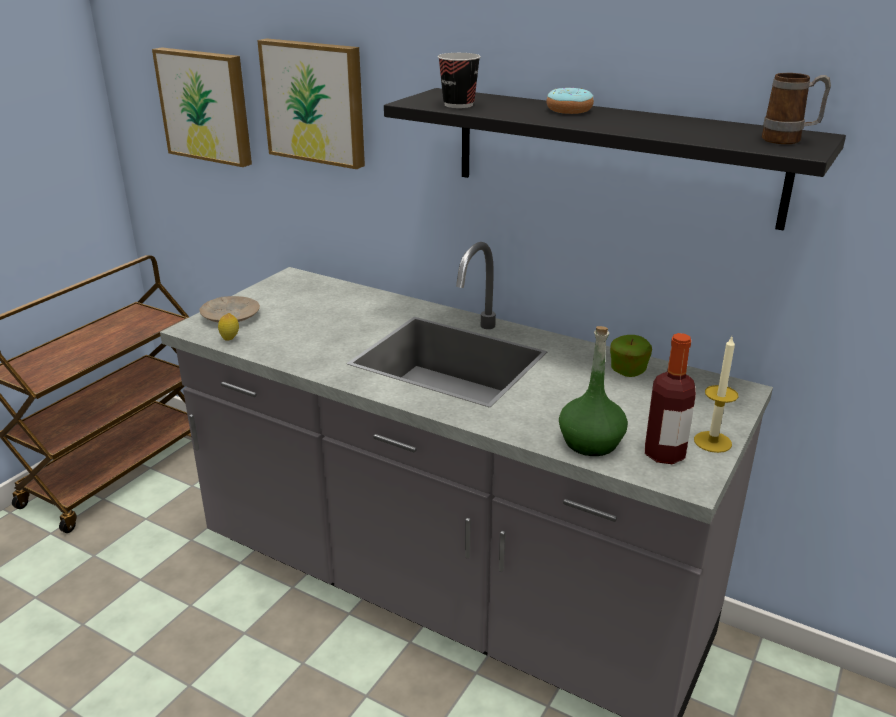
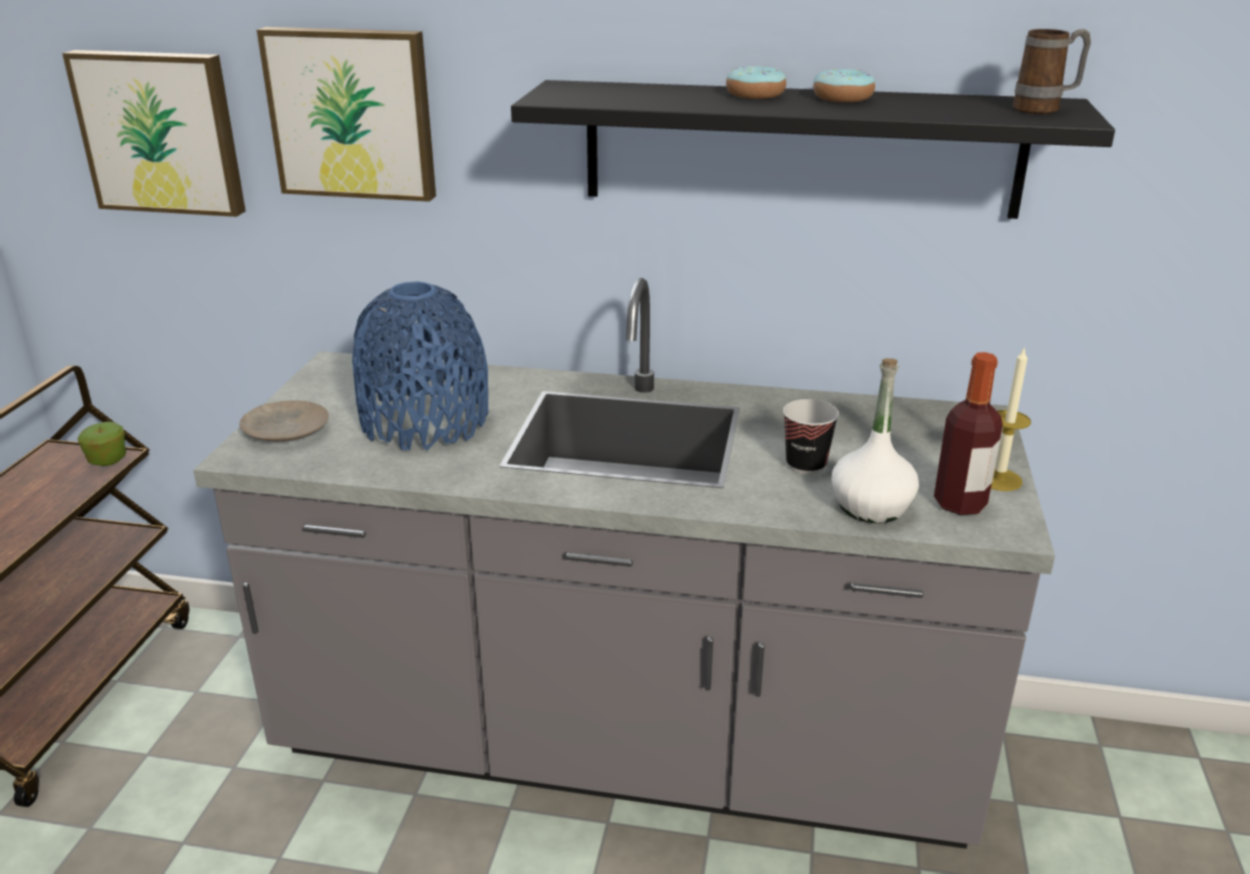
camera: 20 degrees left, 0 degrees up
lemon [218,313,239,341] -> none
cup [438,53,481,108] -> cup moved to [783,399,839,475]
green bottle [559,326,628,456] -> white bottle [832,358,919,523]
apple [610,335,652,377] -> apple moved to [78,421,126,466]
none -> blue vase [352,281,489,450]
none -> donut [813,69,875,103]

